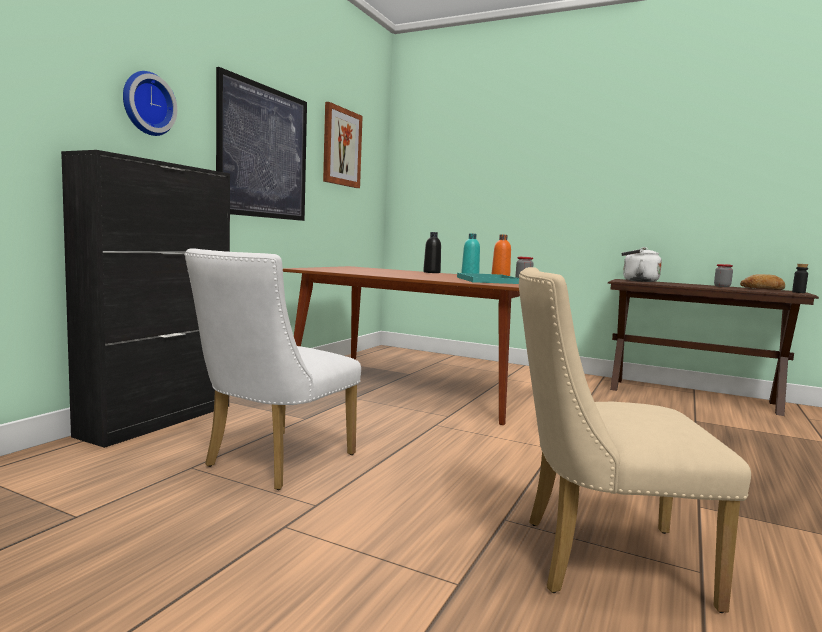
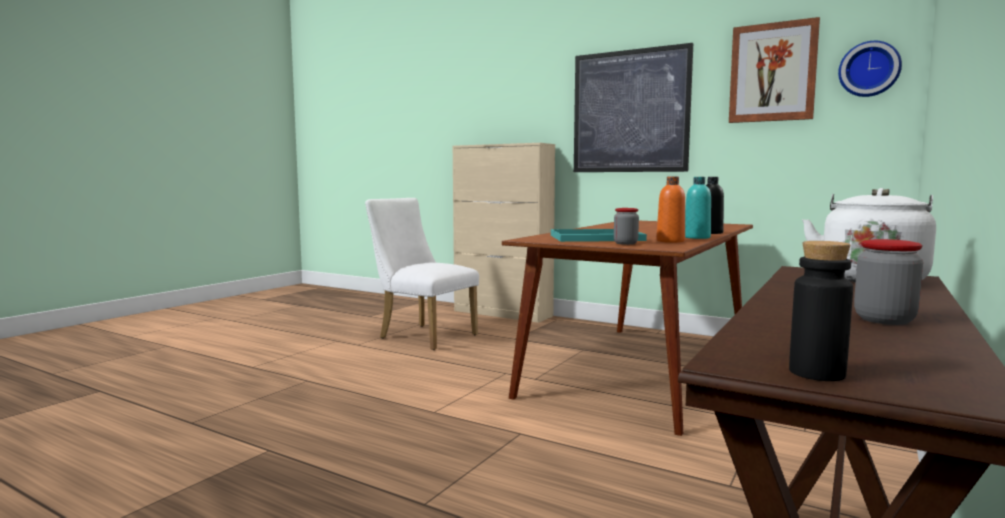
camera: 95 degrees right, 0 degrees up
black cabinet [61,150,230,448] -> beige cabinet [452,143,555,323]
wall clock [123,71,177,136] -> wall clock moved to [838,41,902,97]
beige chair [519,267,751,613] -> none
bread [740,274,785,290] -> none

